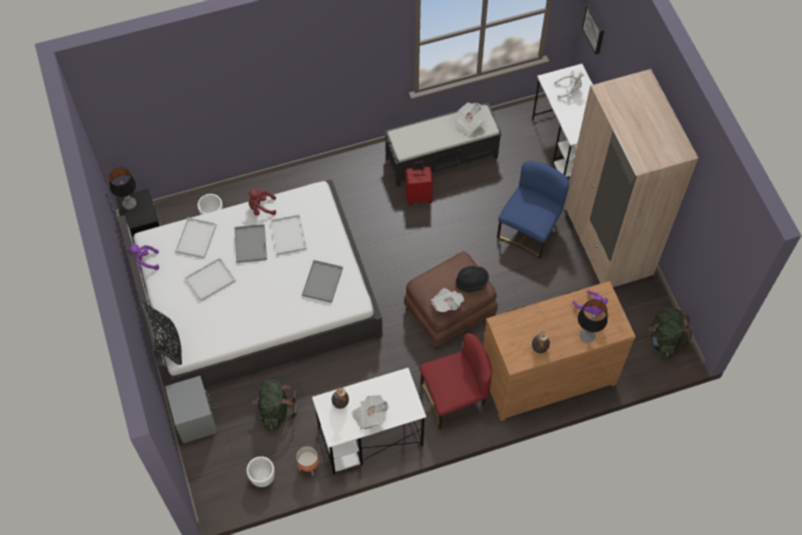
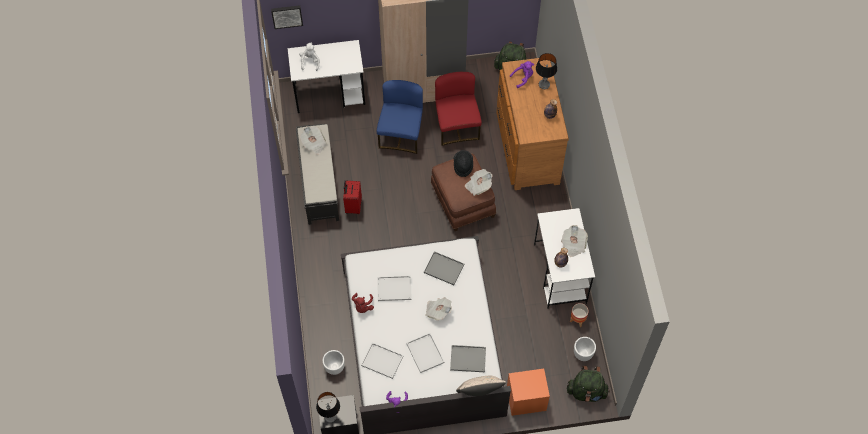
camera: 80 degrees left, 0 degrees up
black pillow [140,301,182,365] -> beige pillow [456,376,506,396]
grey nightstand [165,376,217,443] -> orange nightstand [507,369,550,416]
grey tray [234,224,267,263] -> grey tray moved to [450,345,486,372]
green backpack [252,380,298,430] -> green backpack moved to [567,366,610,402]
red chair [419,333,492,429] -> red chair moved to [435,72,482,146]
blue chair [497,161,569,259] -> blue chair turned 60 degrees clockwise [377,80,423,154]
none -> newspaper [425,298,452,320]

